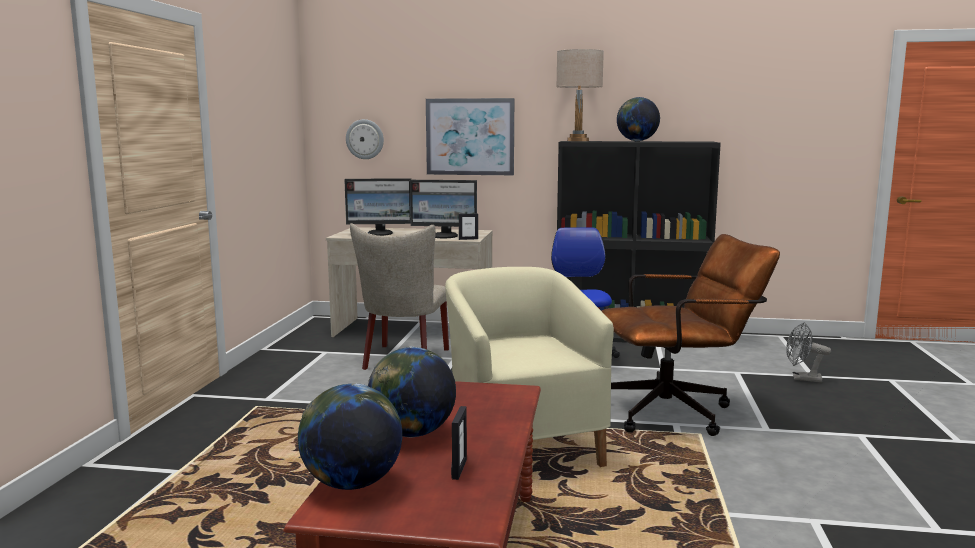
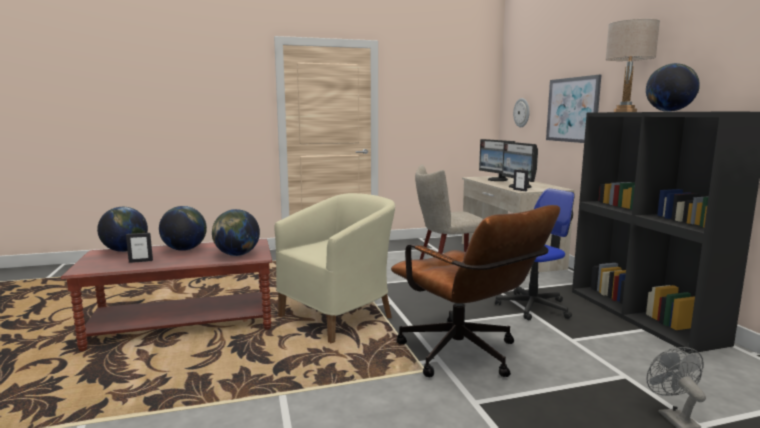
camera: 65 degrees right, 0 degrees up
none -> globe [212,209,260,256]

